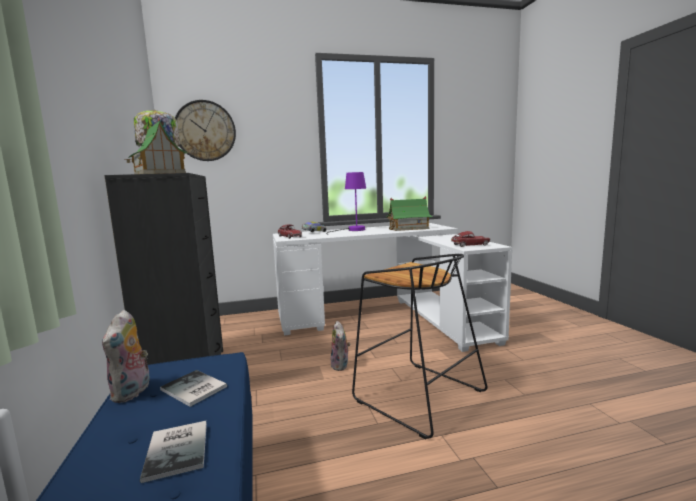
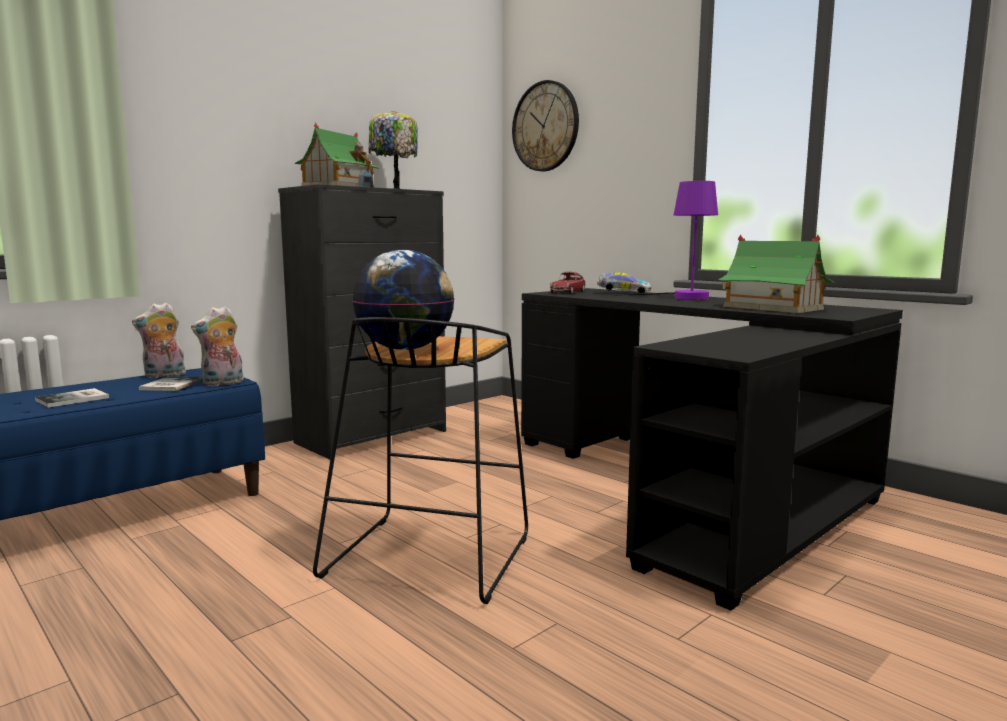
camera: 60 degrees right, 0 degrees up
white desk [273,223,512,352] -> black desk [521,288,903,611]
plush toy [330,321,350,371] -> plush toy moved to [191,306,244,387]
toy car [451,231,490,247] -> none
none -> globe [352,249,454,350]

